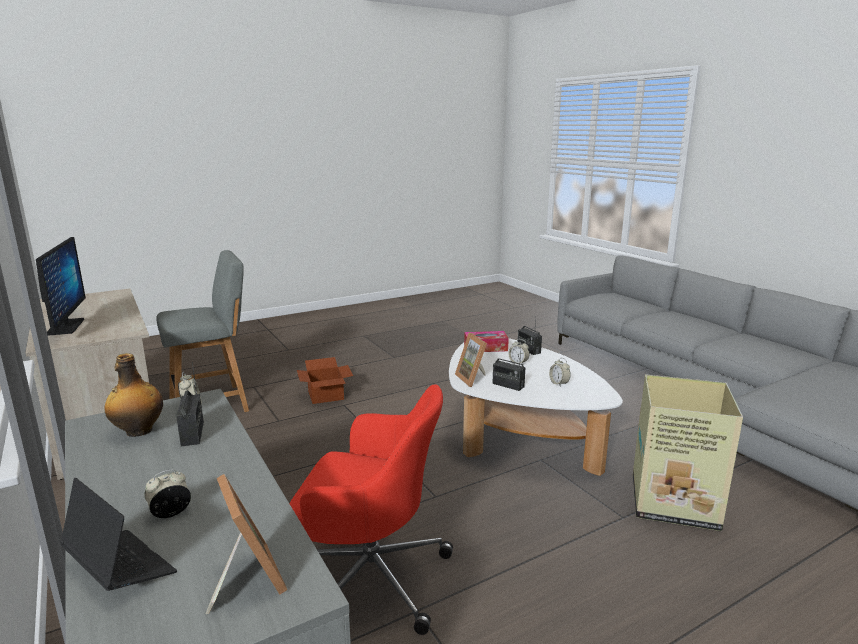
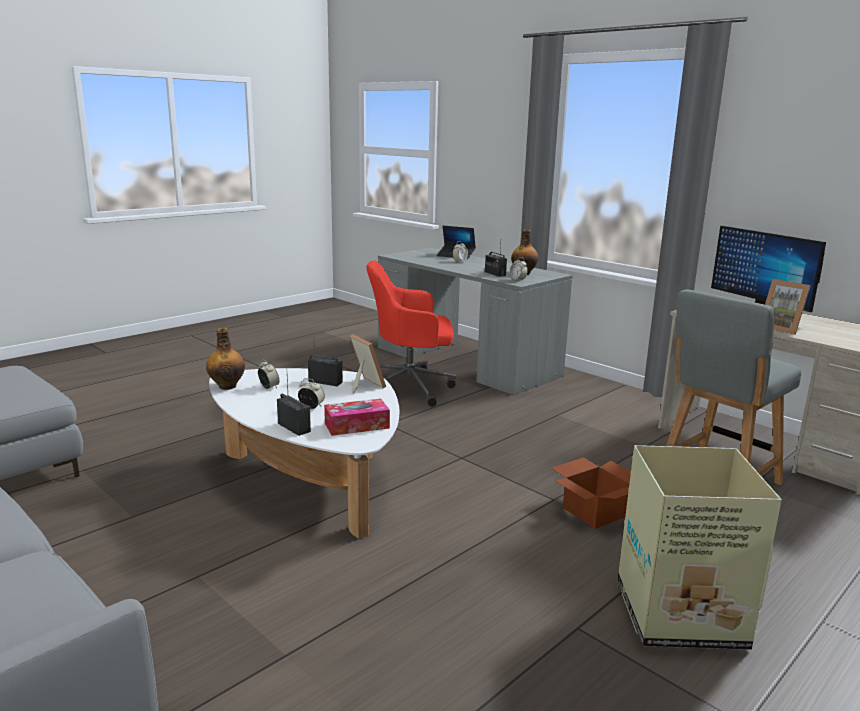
camera: 165 degrees right, 0 degrees up
picture frame [206,474,287,614] -> picture frame moved to [765,279,810,335]
cardboard box [633,374,743,531] -> cardboard box moved to [618,445,782,650]
none -> bottle [206,328,245,390]

